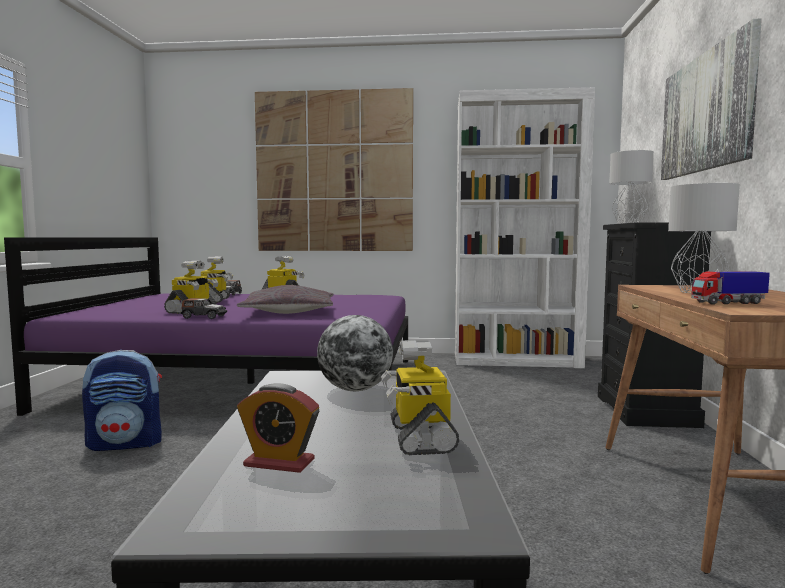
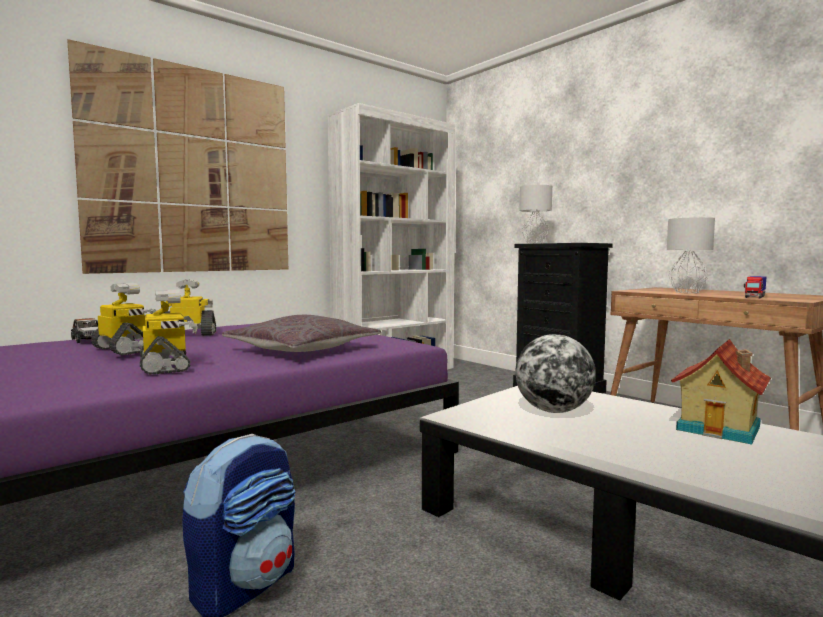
camera: 45 degrees left, 0 degrees up
toy car [181,298,227,319] -> none
alarm clock [237,383,319,473] -> none
toy robot [381,340,459,456] -> toy house [671,339,771,444]
picture [661,18,762,180] -> none

